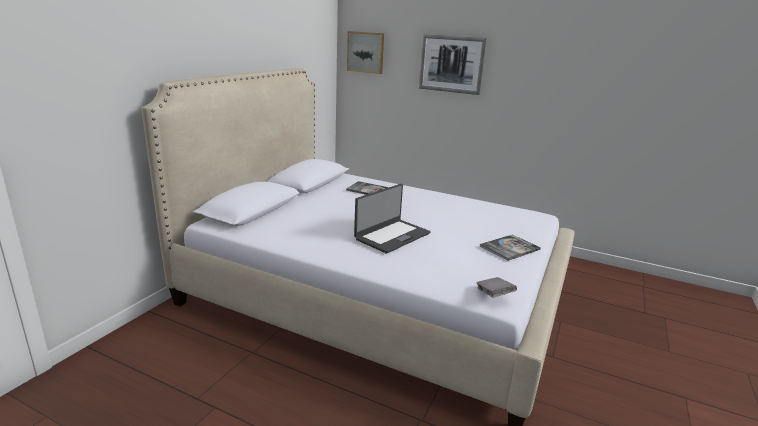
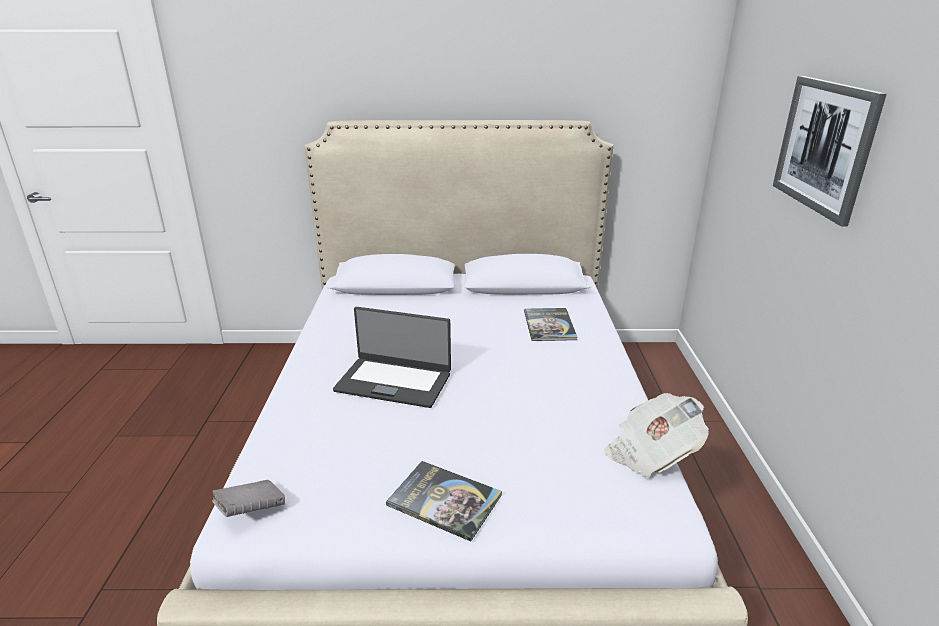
camera: 65 degrees right, 5 degrees up
picture [347,31,384,74] -> none
none -> newspaper [605,393,709,478]

